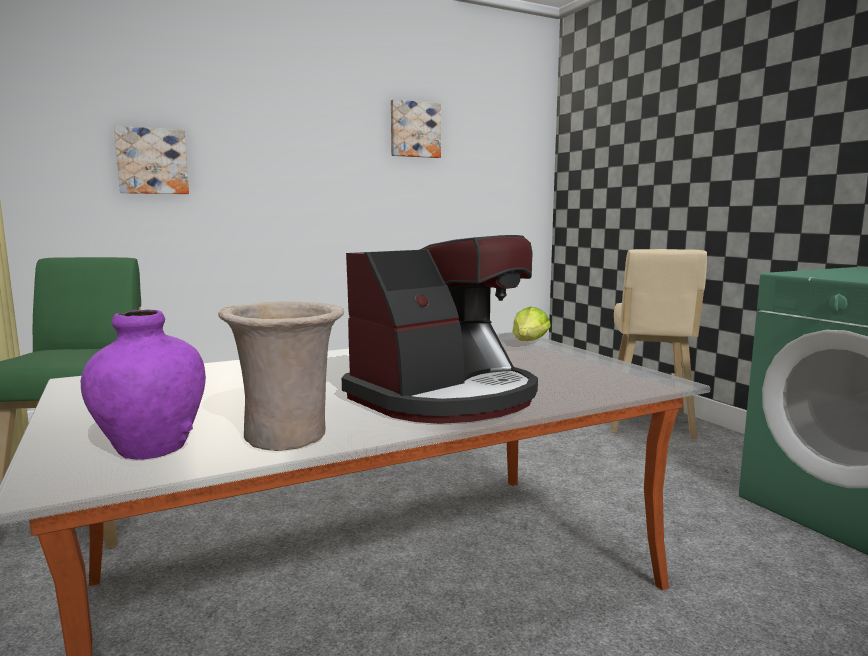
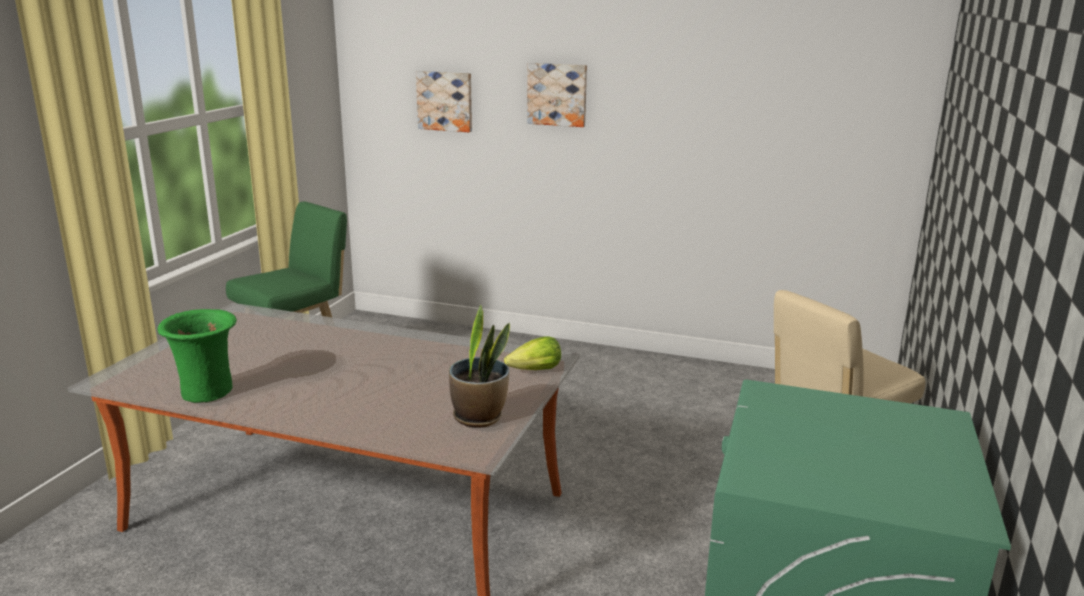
camera: 45 degrees right, 10 degrees up
purple vase [81,309,206,460] -> none
beige vase [218,301,344,451] -> green vase [158,309,237,403]
coffee machine [342,235,538,424] -> none
picture [391,99,441,158] -> picture moved to [527,63,587,127]
none -> potted plant [449,305,510,428]

